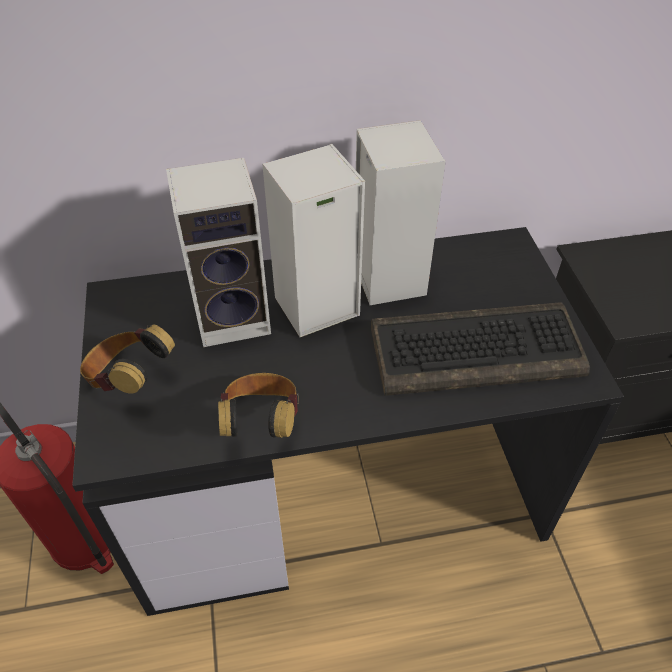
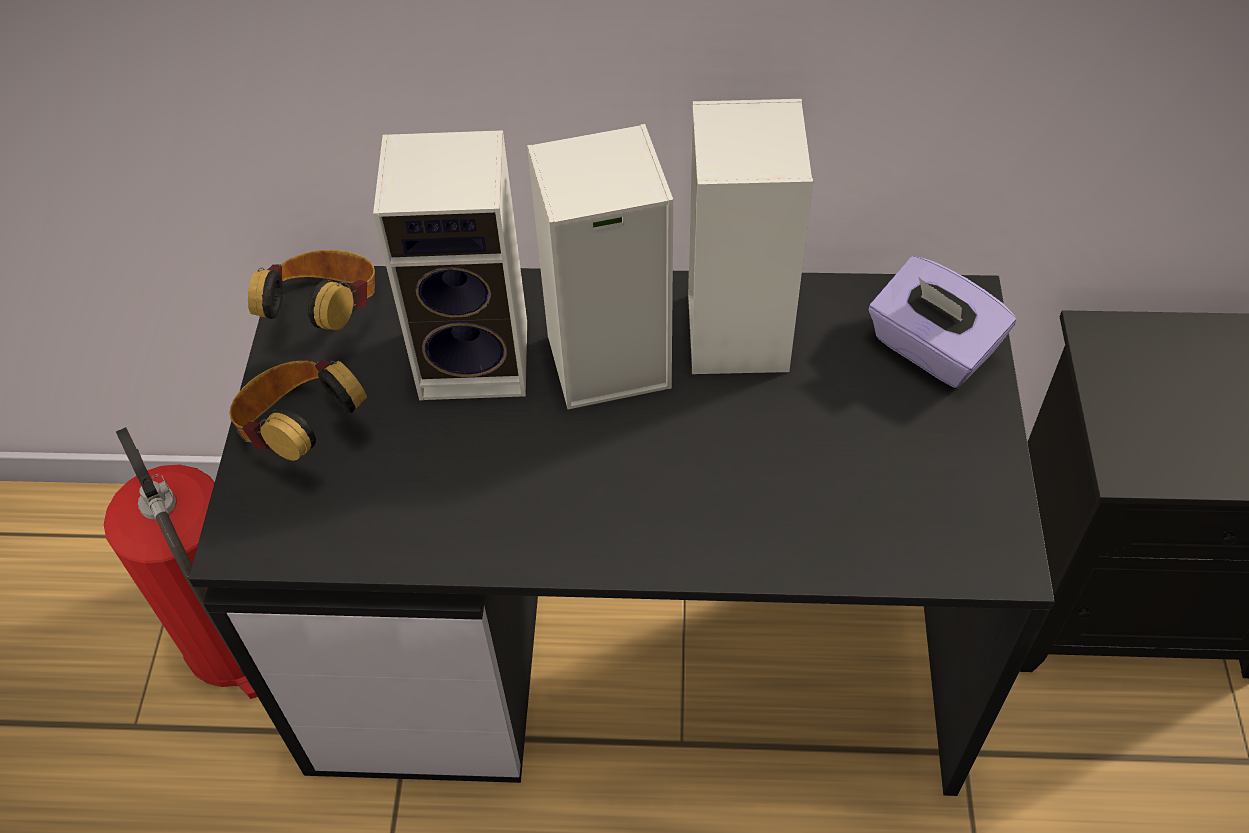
camera: 15 degrees right, 5 degrees up
headphones [218,373,299,438] -> headphones moved to [248,250,375,330]
keyboard [371,302,590,396] -> none
none -> purple tissue box [869,256,1016,388]

